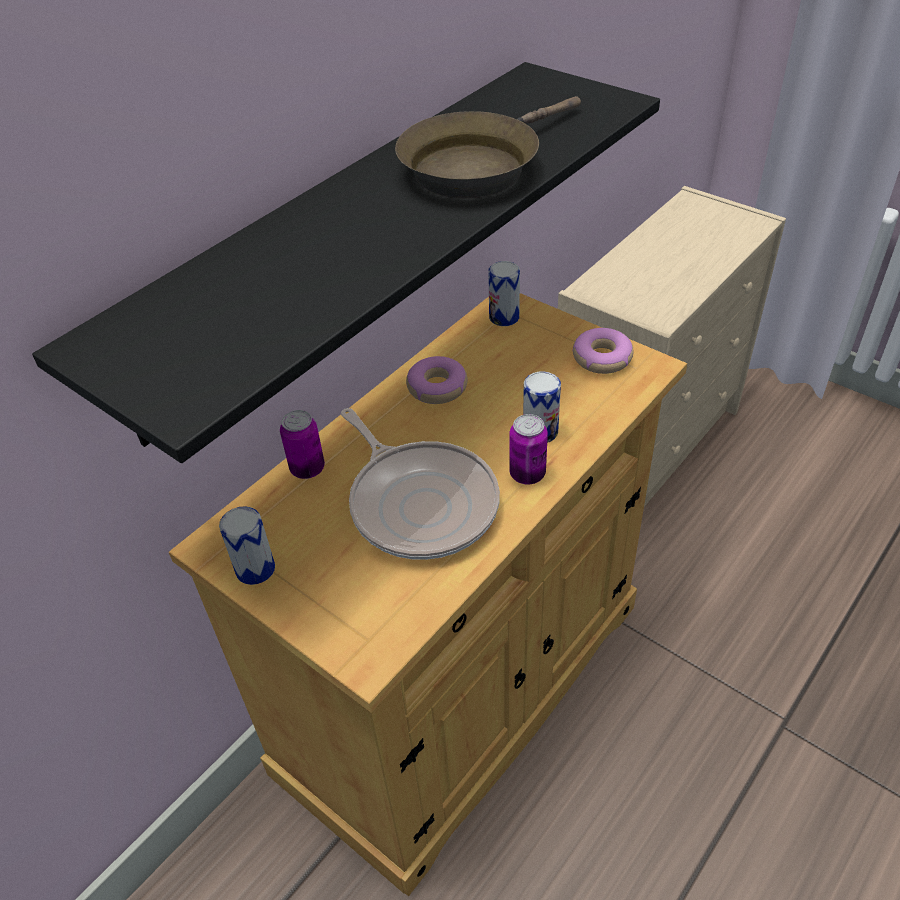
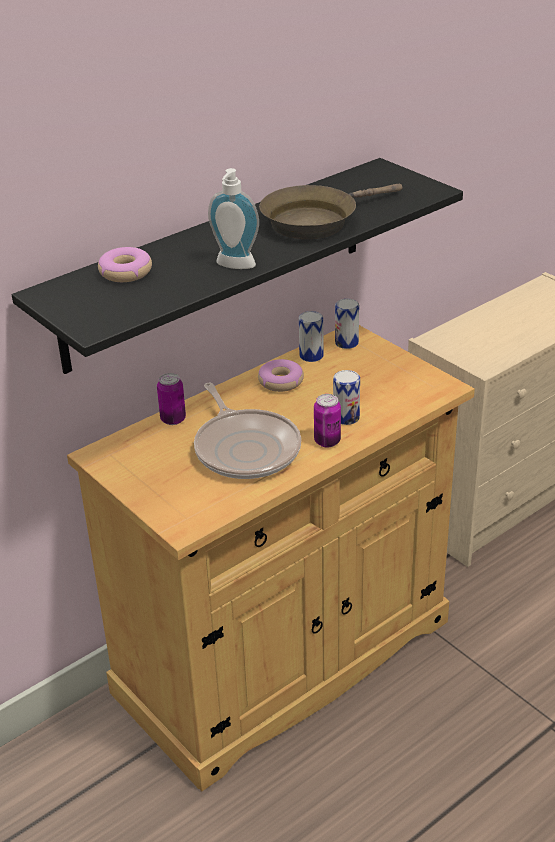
camera: 10 degrees right, 10 degrees down
can [219,506,275,585] -> can moved to [299,311,323,362]
donut [573,328,634,374] -> donut moved to [98,247,152,282]
none -> soap dispenser [208,168,259,269]

